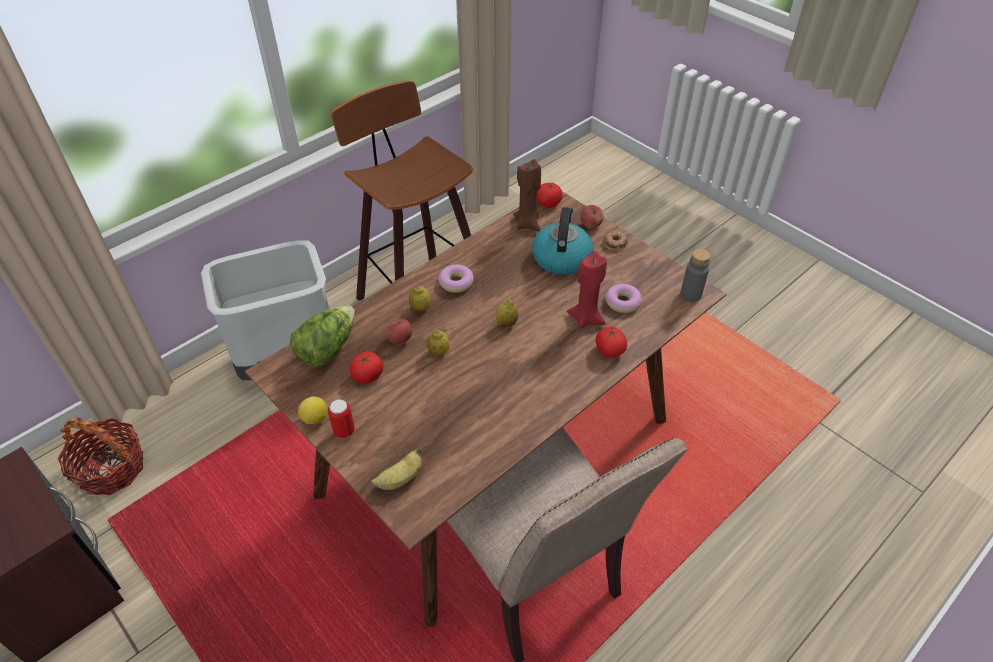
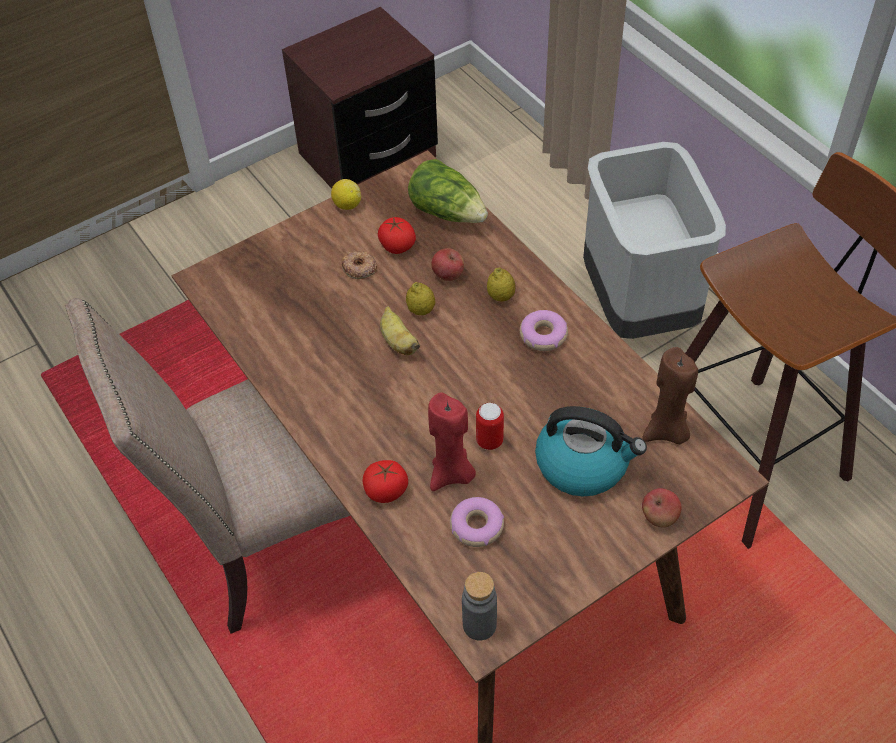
camera: 100 degrees right, 5 degrees up
basket [57,417,144,495] -> none
can [328,399,355,439] -> can moved to [476,403,504,450]
banana [371,447,422,490] -> banana moved to [380,306,420,355]
lemon [496,299,518,328] -> none
tomato [537,183,563,208] -> none
donut [604,231,628,251] -> donut moved to [341,250,377,279]

